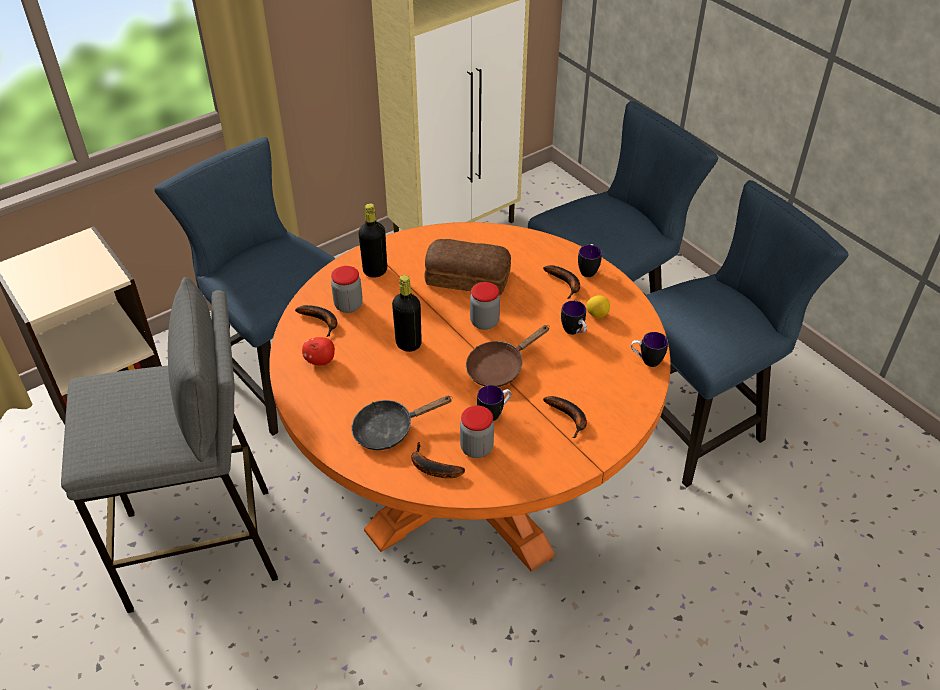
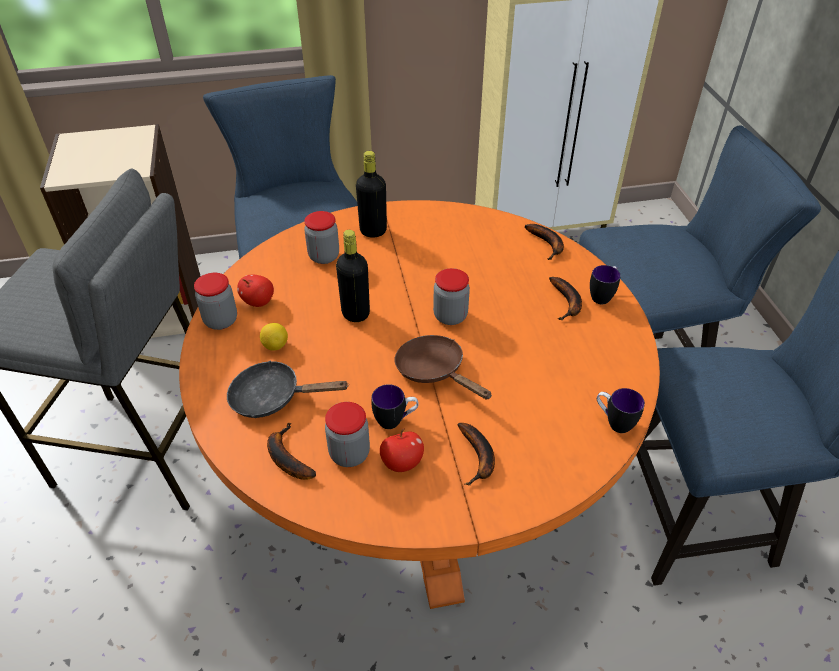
camera: 25 degrees right, 0 degrees up
banana [295,305,337,337] -> banana moved to [525,224,564,260]
bread [425,239,511,296] -> none
brown frying pan [466,325,550,387] -> brown frying pan turned 60 degrees clockwise [395,335,492,400]
mug [561,301,587,335] -> none
lemon [586,295,610,318] -> lemon moved to [260,323,288,351]
none -> jar [194,273,237,330]
none -> apple [380,428,424,472]

